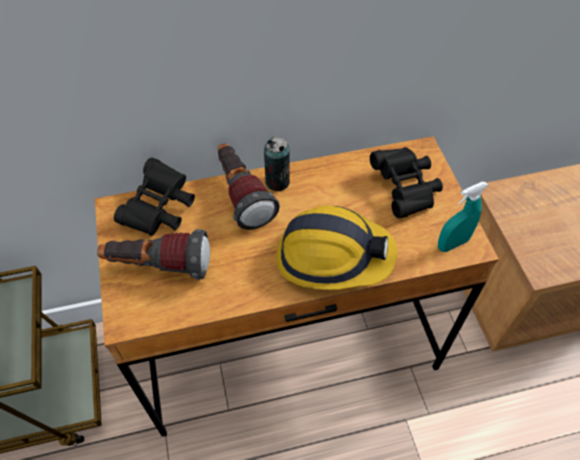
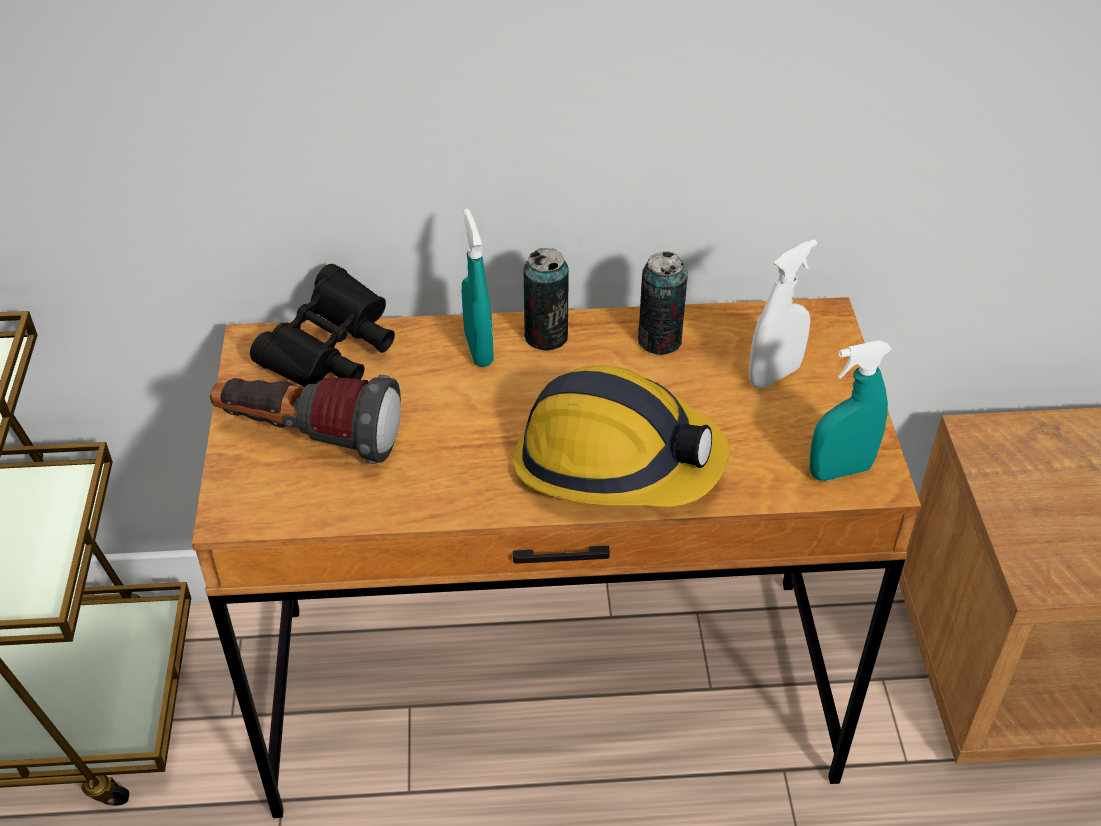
camera: 10 degrees right, 10 degrees down
flashlight [218,143,280,230] -> turquoise spray bottle [462,209,493,367]
black binoculars [370,147,443,218] -> white spray bottle [749,239,817,388]
none -> can [638,252,688,355]

